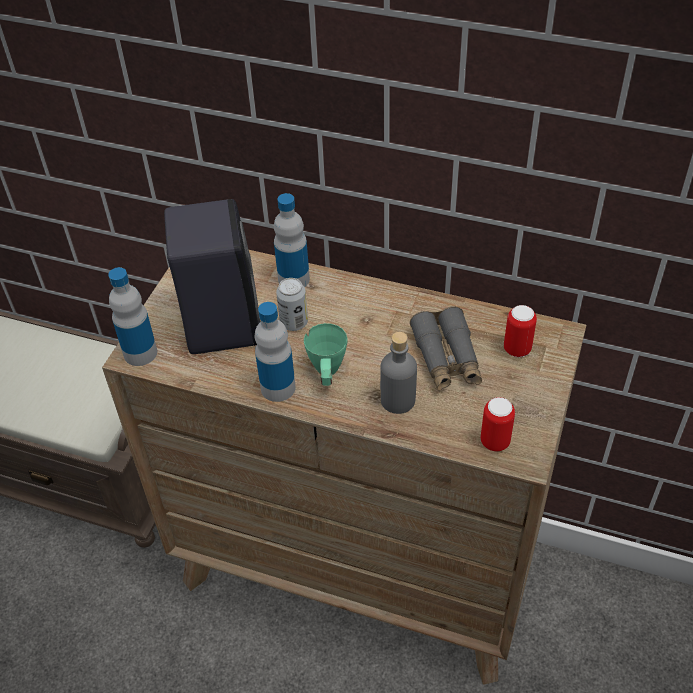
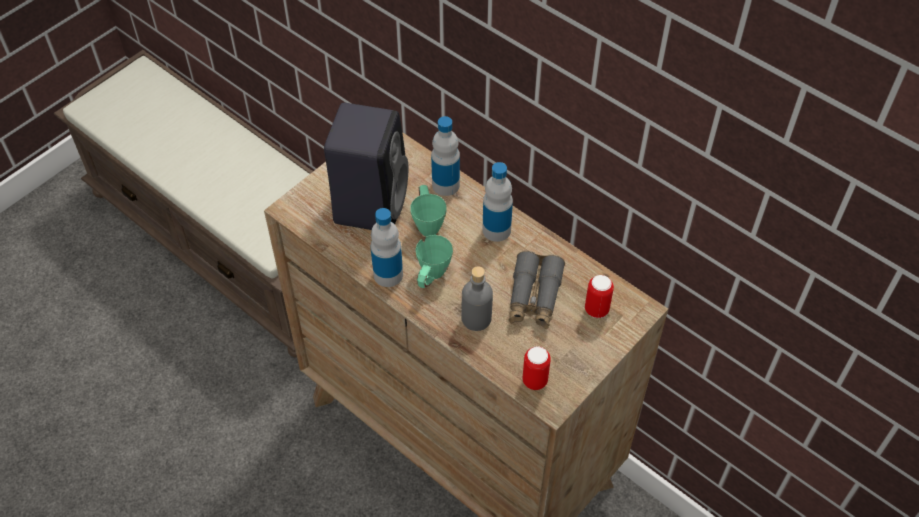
camera: 20 degrees right, 5 degrees up
bottle [108,267,157,366] -> bottle moved to [482,162,513,242]
can [276,278,308,331] -> green mug [410,185,447,237]

